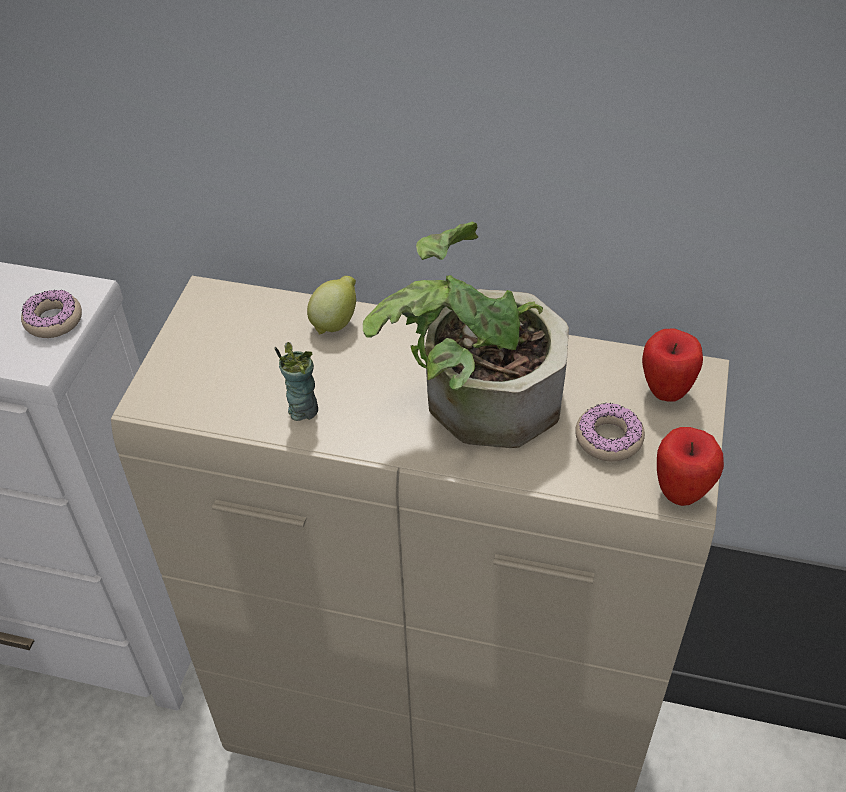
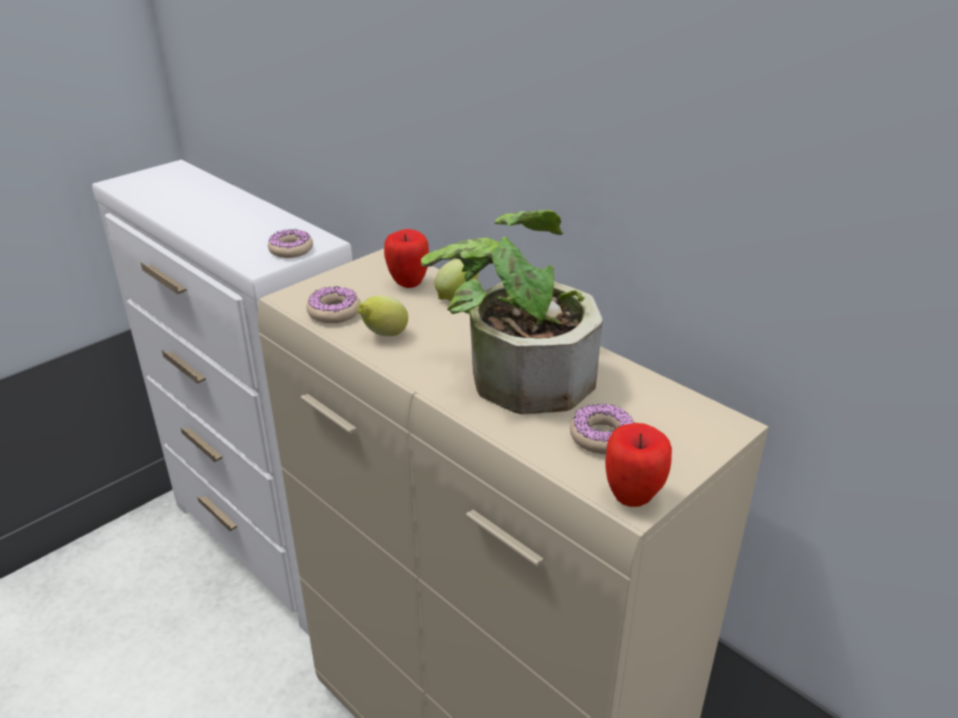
camera: 30 degrees right, 15 degrees down
cup [274,342,318,421] -> lemon [357,295,408,336]
apple [642,328,703,402] -> apple moved to [384,229,429,288]
none -> donut [307,287,361,323]

